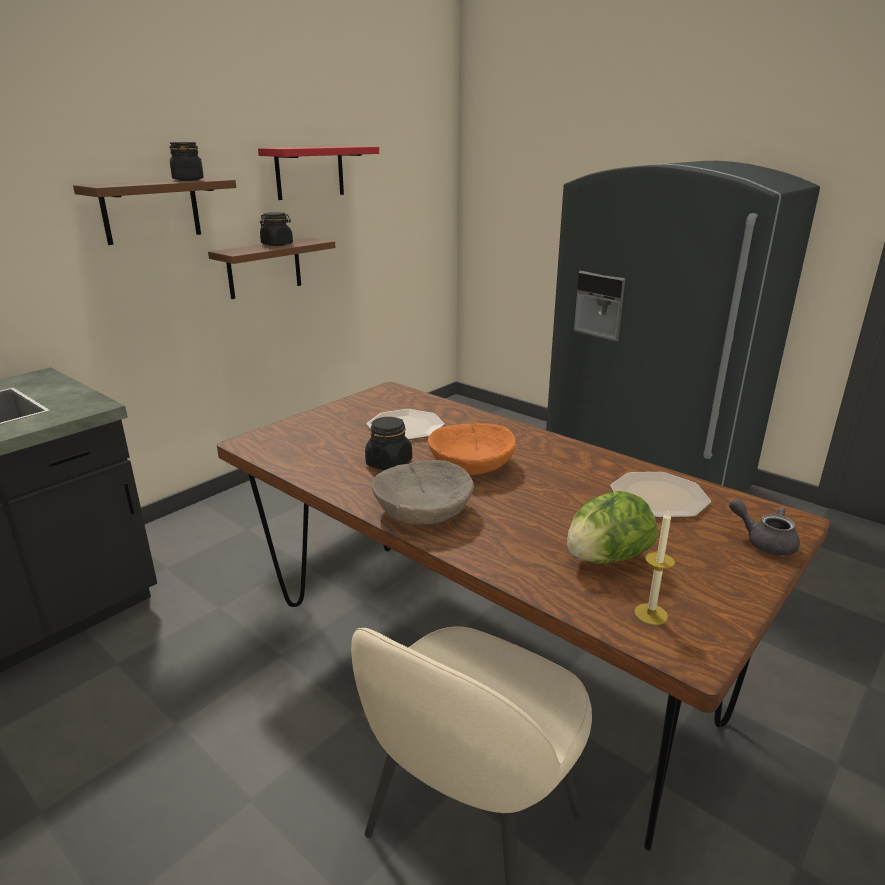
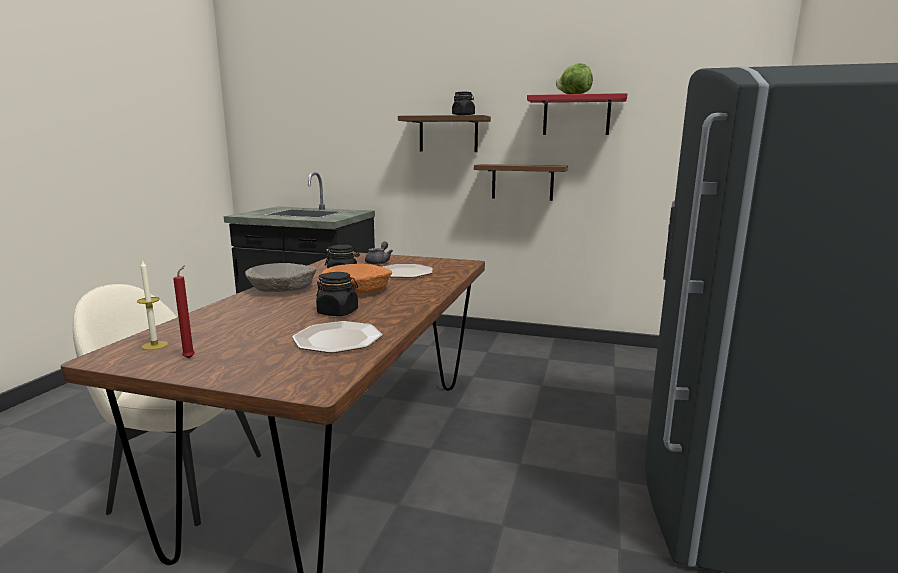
camera: 65 degrees right, 10 degrees down
black jar [260,212,293,246] -> black jar moved to [316,272,358,316]
lettuce [567,491,658,564] -> lettuce moved to [556,63,593,94]
grey teapot [729,499,800,556] -> grey teapot moved to [365,242,393,265]
none -> red candle [173,266,195,359]

